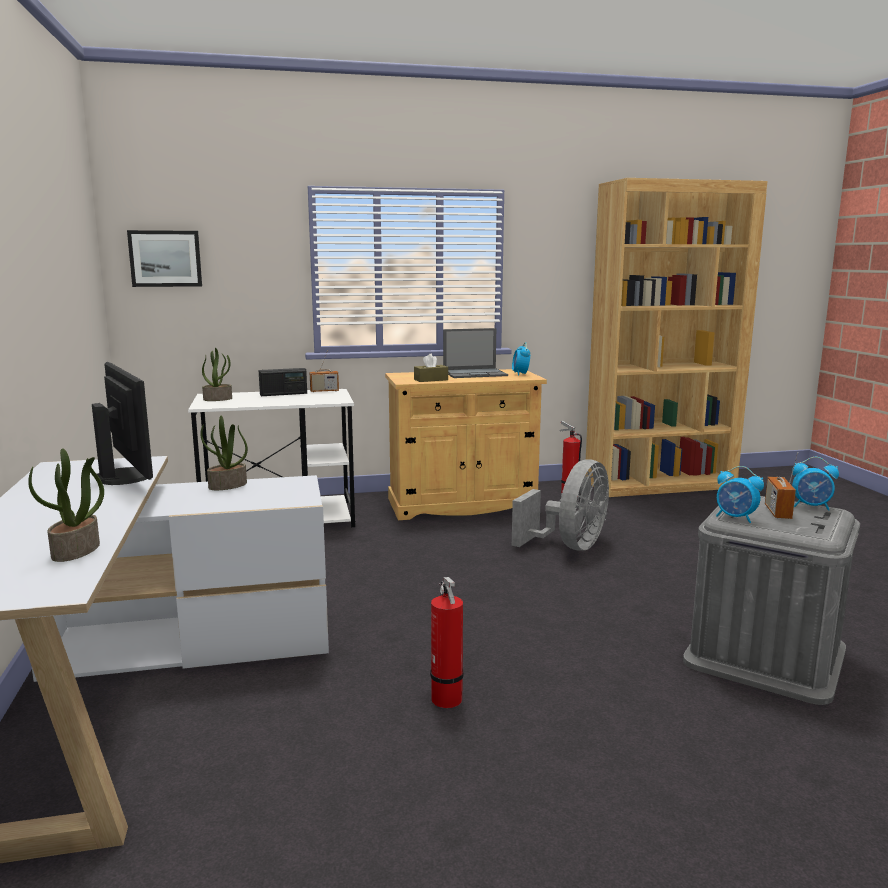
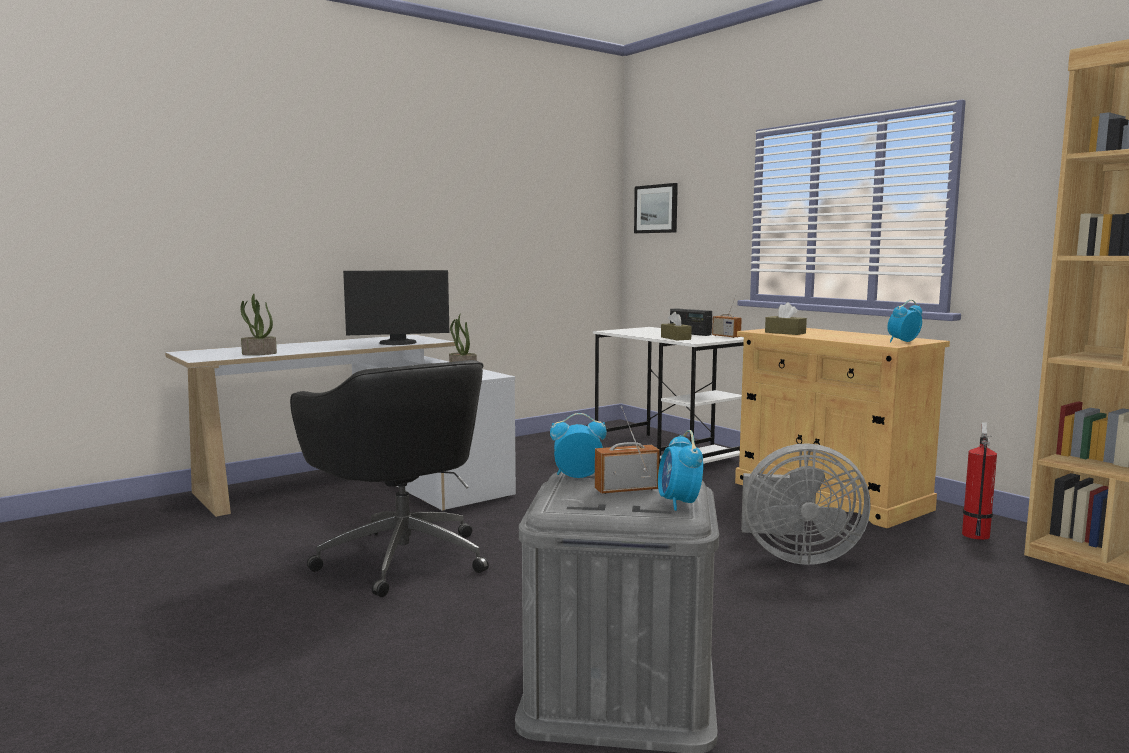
camera: 65 degrees right, 5 degrees down
monitor [92,362,153,485] -> monitor turned 45 degrees clockwise [343,270,449,345]
potted plant [202,348,232,401] -> none
fire extinguisher [430,577,464,708] -> black office chair [290,360,489,597]
laptop [443,328,508,378] -> none
alarm clock [716,466,764,523] -> alarm clock turned 75 degrees clockwise [550,413,607,478]
none -> brown tissue box [661,312,692,340]

